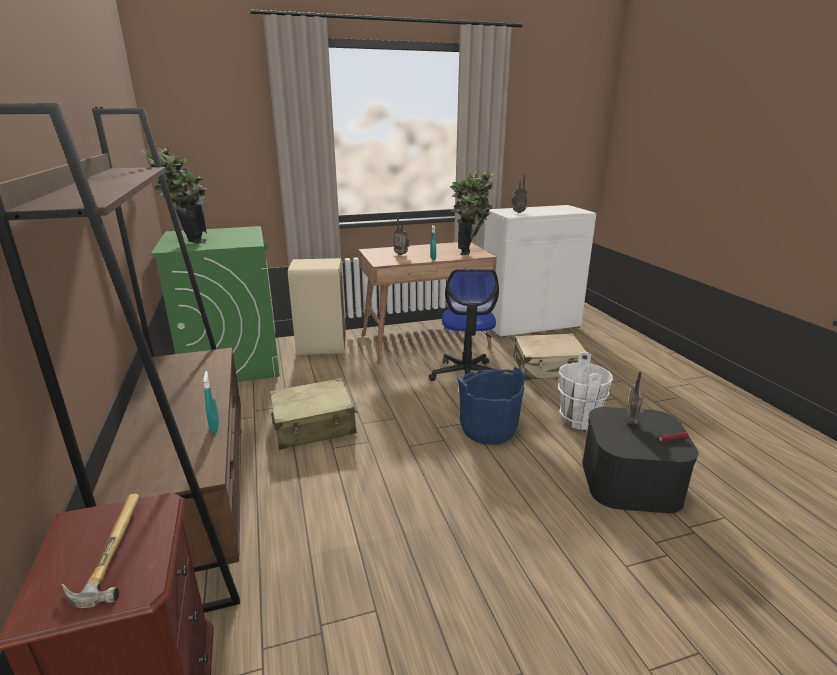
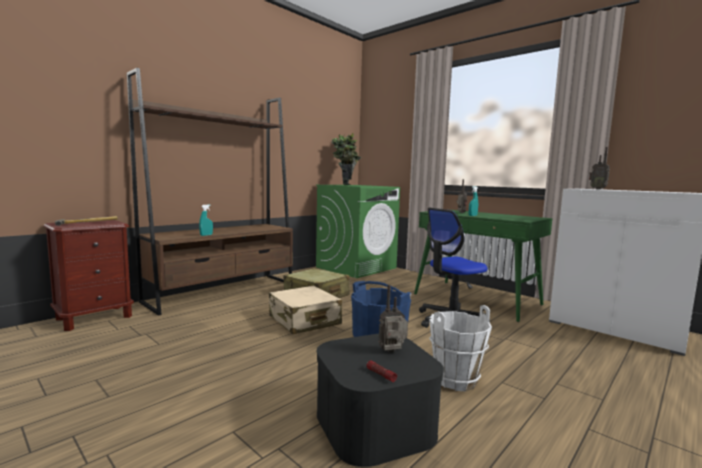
camera: 60 degrees right, 15 degrees down
beige trash can [288,258,346,355] -> none
brown desk [358,242,497,365] -> green desk [414,210,552,322]
potted plant [450,171,494,255] -> none
beige suitcase [514,333,587,380] -> beige suitcase moved to [269,286,342,334]

